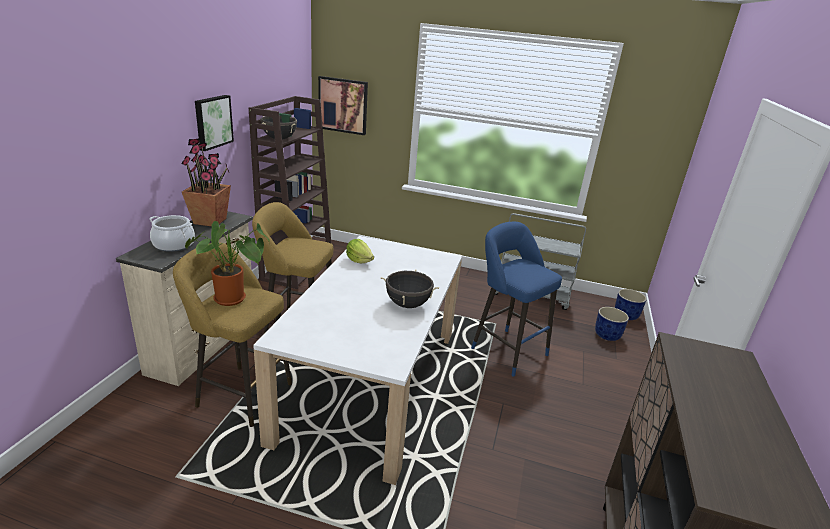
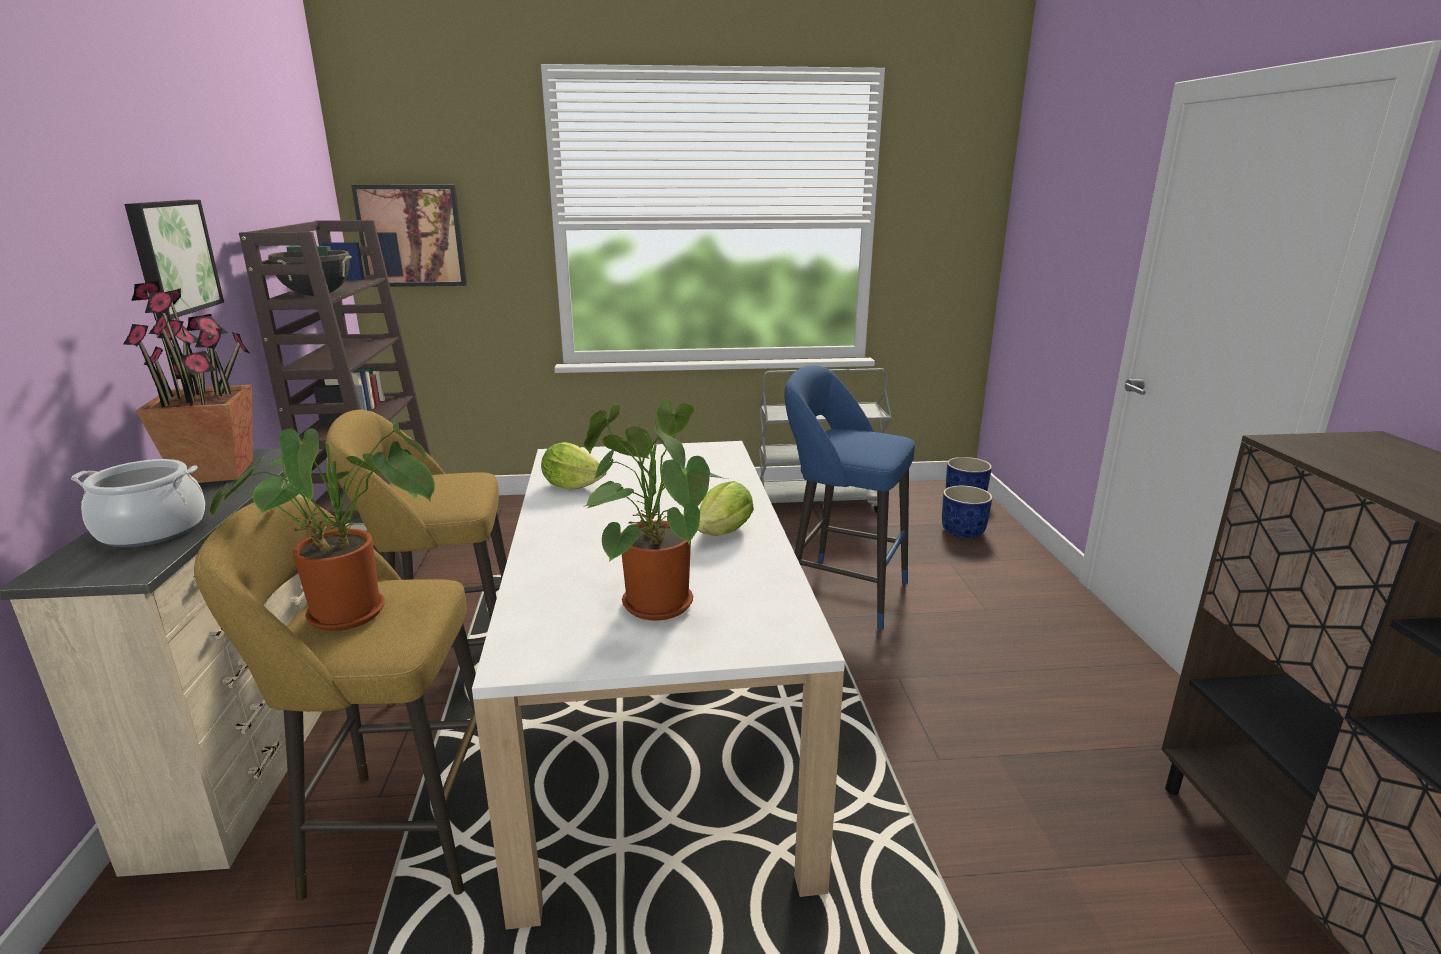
camera: 20 degrees left, 5 degrees down
black cooking pot [381,270,439,308] -> lettuce [698,481,754,536]
none -> potted plant [583,399,728,620]

